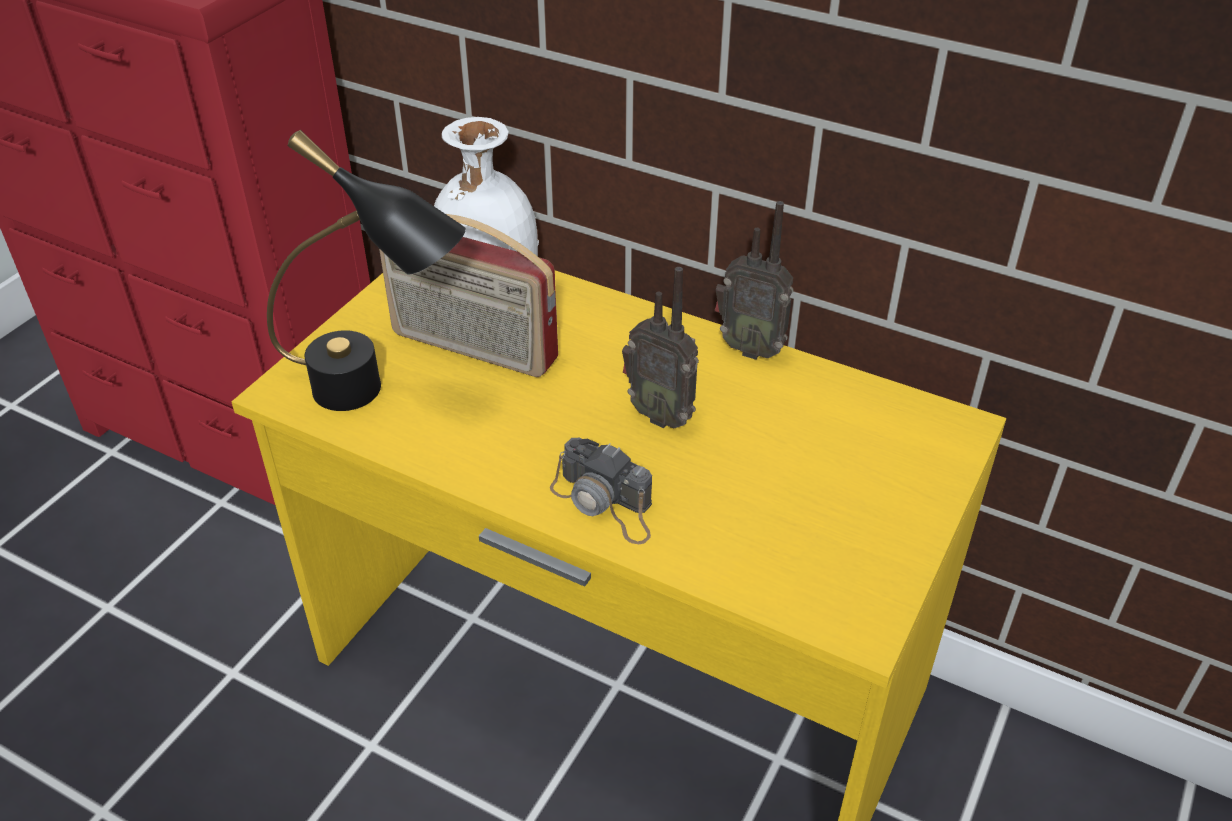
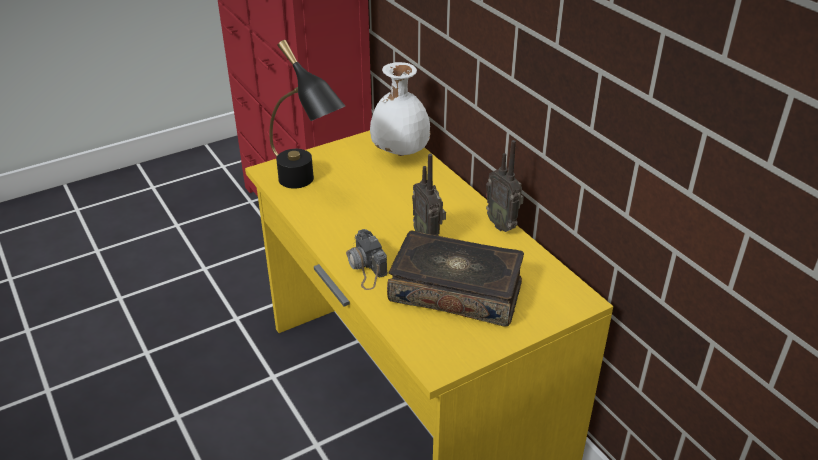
camera: 30 degrees right, 5 degrees down
radio [379,214,558,377] -> none
none -> book [387,230,524,327]

